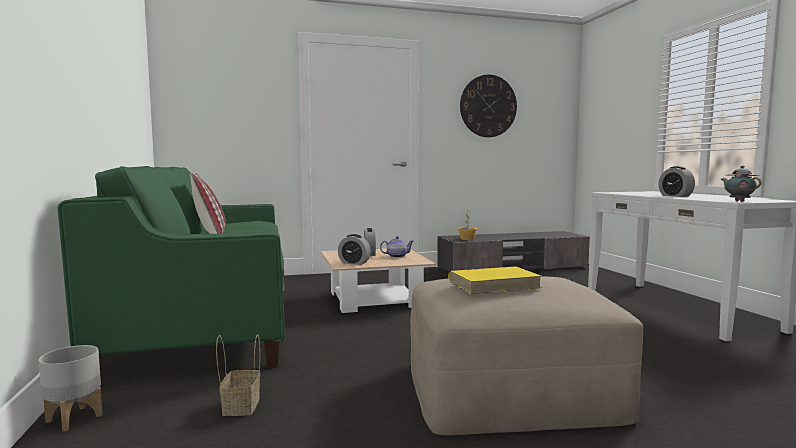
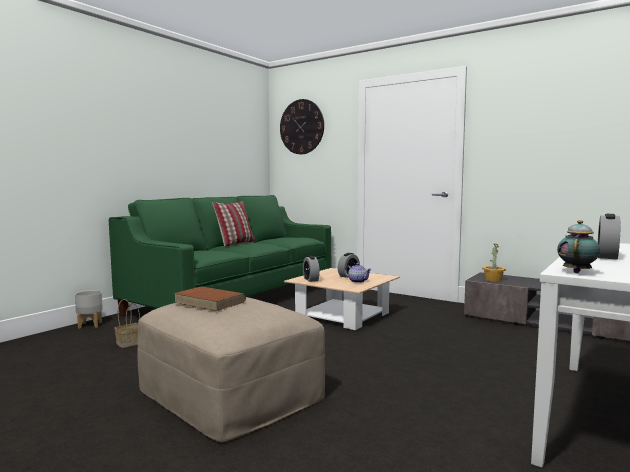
camera: 50 degrees right, 0 degrees up
yellow book [448,266,541,294] -> brown book [173,286,246,311]
wall clock [460,75,517,137] -> wall clock moved to [280,99,324,154]

